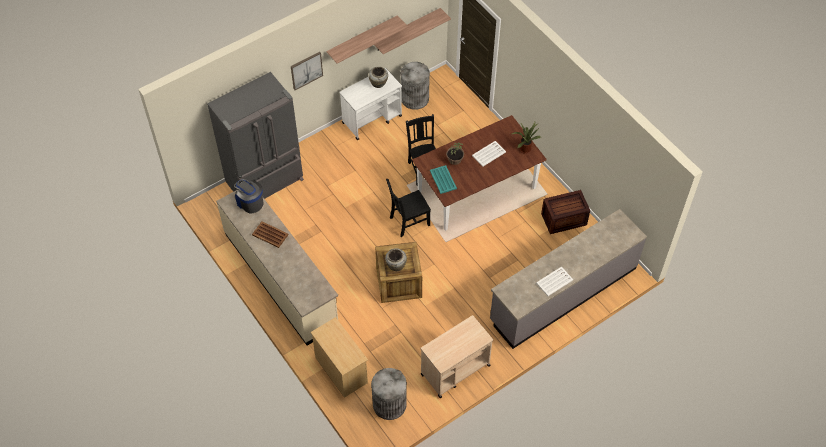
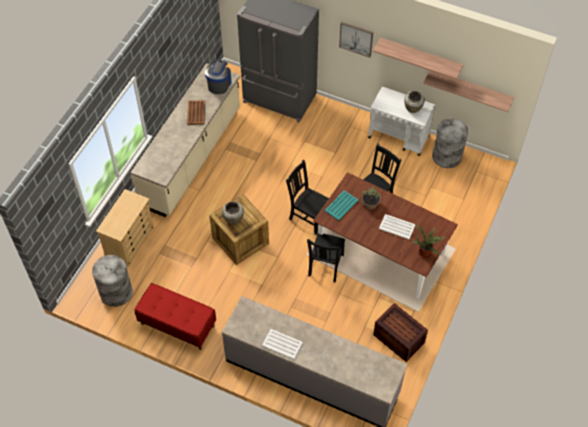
camera: 60 degrees right, 0 degrees up
beige cart [421,315,493,398] -> red bench [134,283,216,350]
none -> black chair [307,233,345,283]

